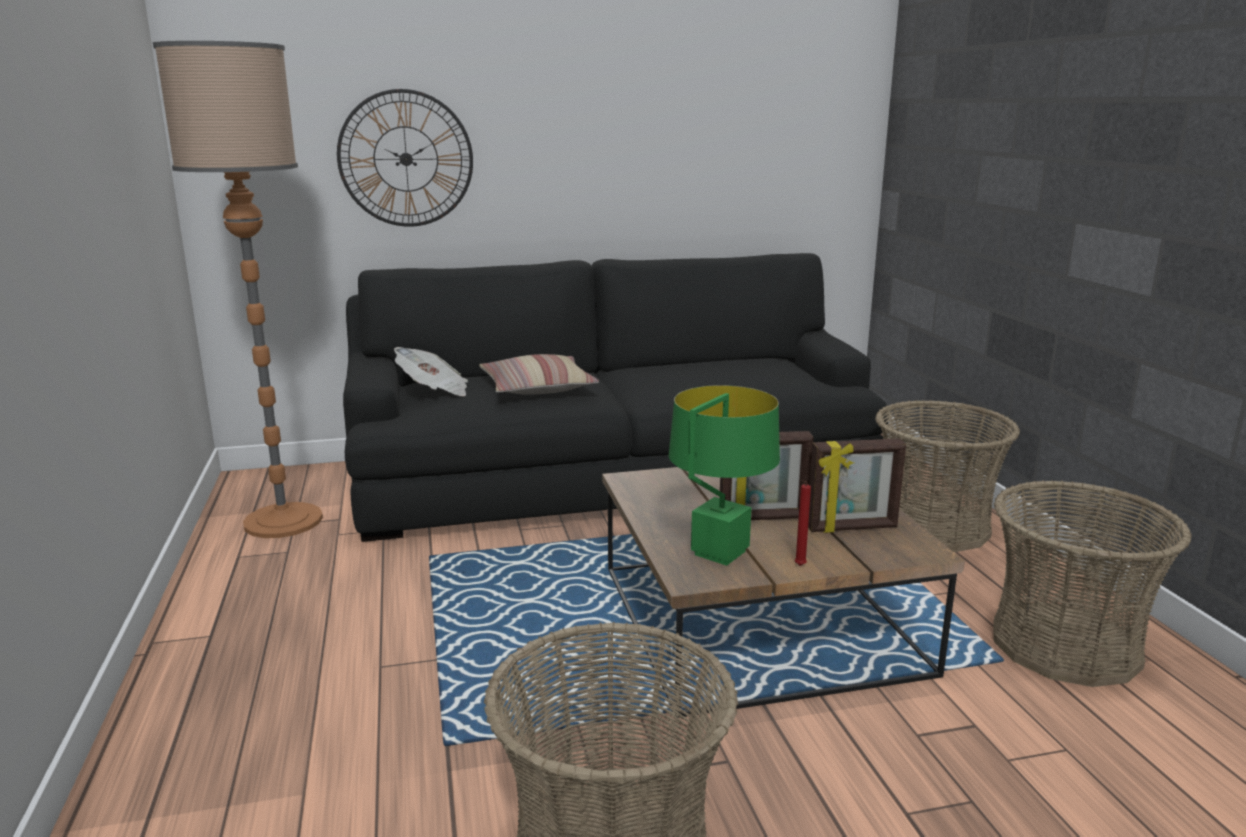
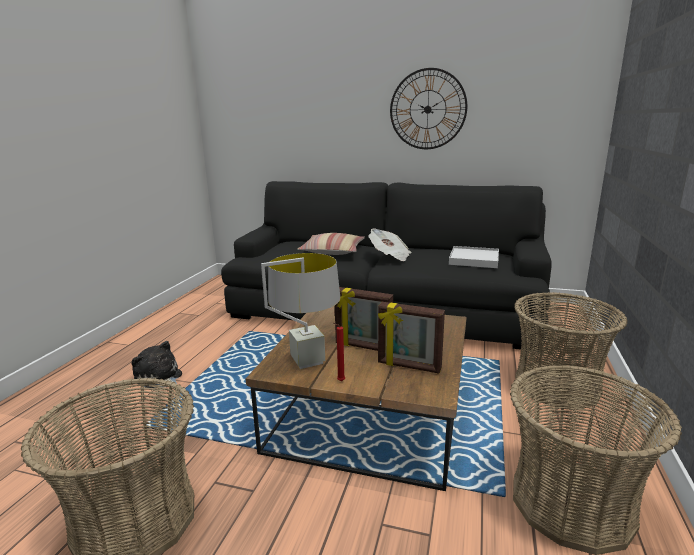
camera: 30 degrees right, 0 degrees up
floor lamp [153,41,323,538] -> none
wall clock [337,89,473,227] -> wall clock moved to [390,68,467,149]
newspaper [394,347,468,396] -> newspaper moved to [368,229,411,261]
green table lamp [669,385,780,566] -> grey table lamp [261,253,340,369]
none -> plush toy [132,341,182,388]
none -> white tray [449,246,499,268]

